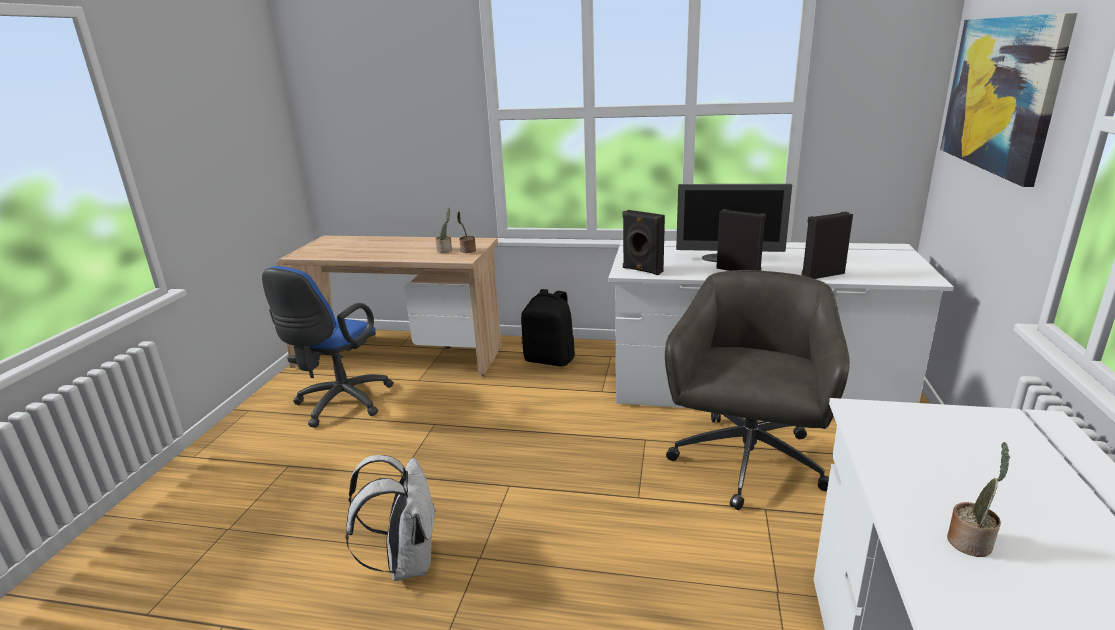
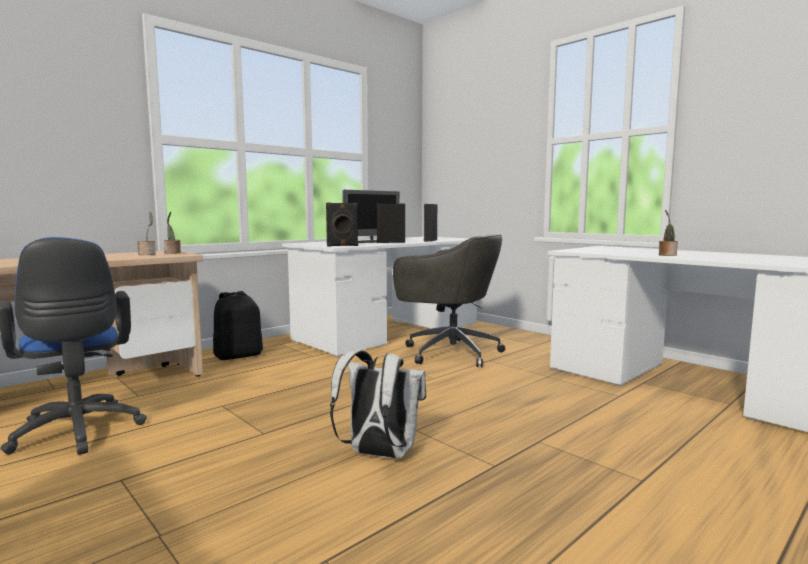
camera: 55 degrees left, 15 degrees down
grey office chair [665,270,850,510] -> grey office chair turned 150 degrees clockwise [393,234,505,367]
picture [940,13,1077,187] -> none

